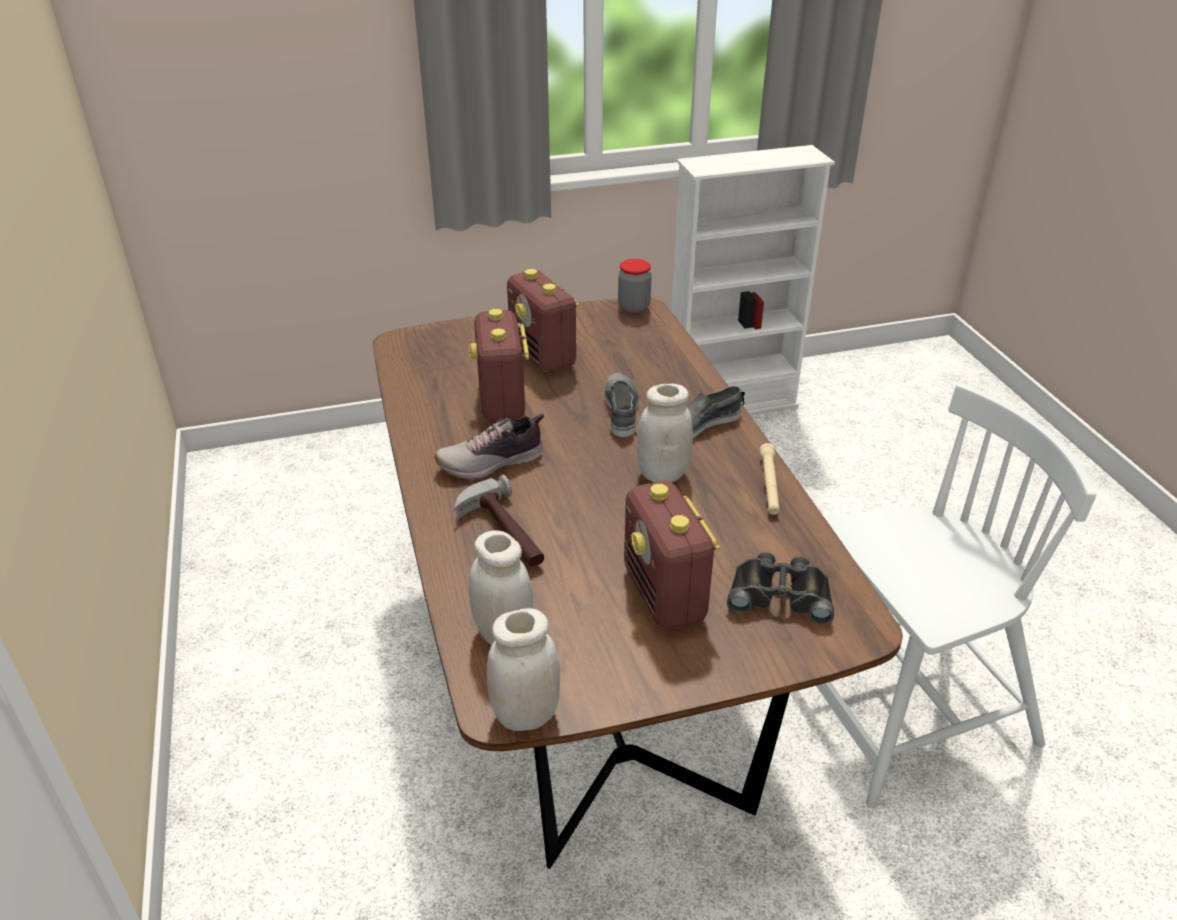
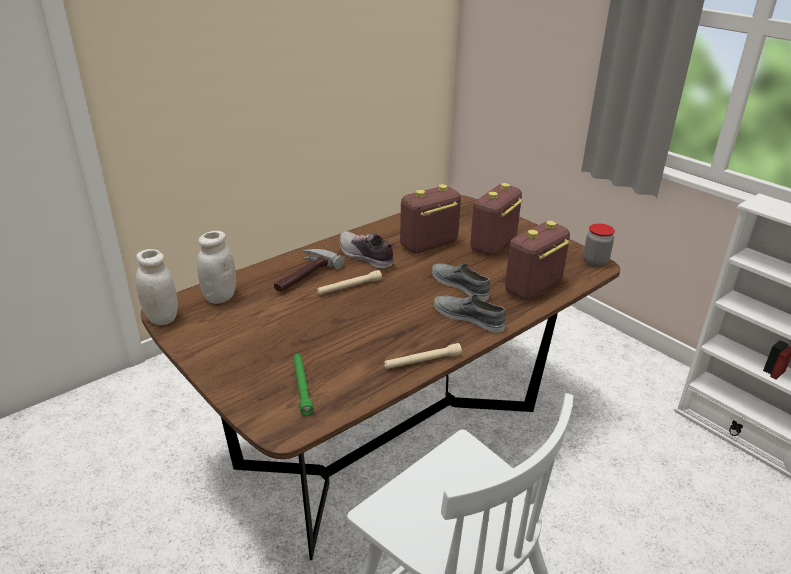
camera: 65 degrees right, 5 degrees down
grey shoe [605,373,639,437] -> grey shoe turned 105 degrees counterclockwise [432,264,491,301]
radio [624,481,721,630] -> radio moved to [505,221,570,301]
white jar [637,384,693,482] -> none
black binoculars [727,552,834,625] -> green flashlight [293,354,314,415]
none -> beige flashlight [317,270,382,295]

